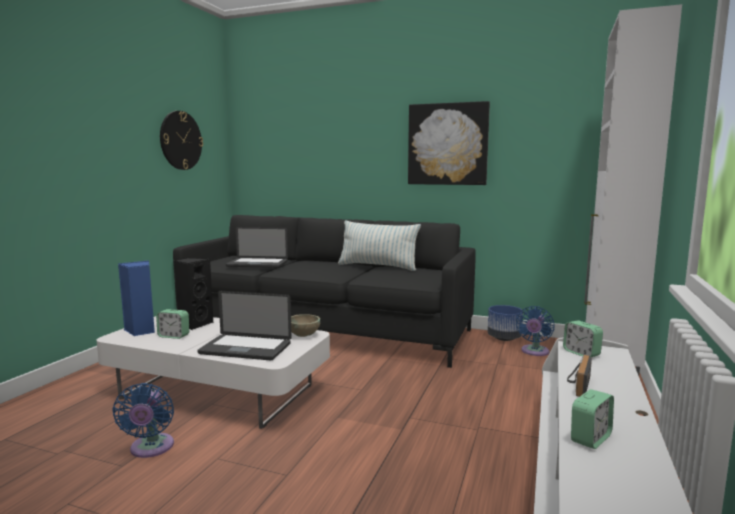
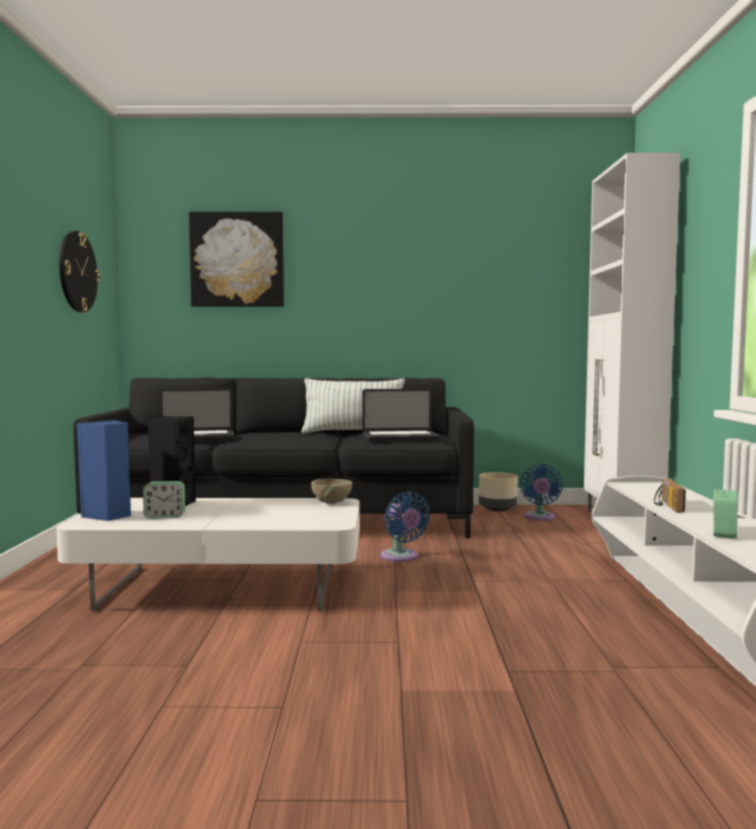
camera: 20 degrees left, 5 degrees down
blue fan [112,383,174,458] -> blue fan moved to [381,491,430,562]
laptop [197,291,292,360] -> laptop moved to [362,389,440,441]
picture [408,101,490,185] -> picture moved to [189,212,284,307]
blue planter [488,305,523,341] -> beige planter [479,472,518,512]
alarm clock [563,320,603,357] -> none

